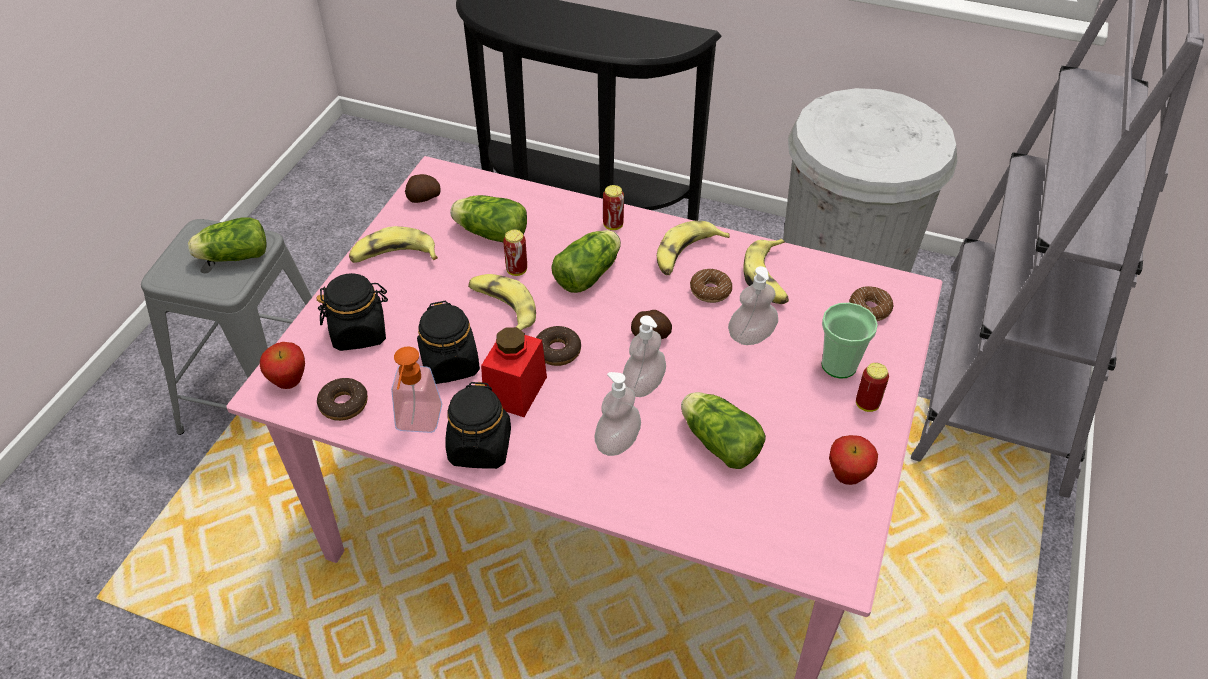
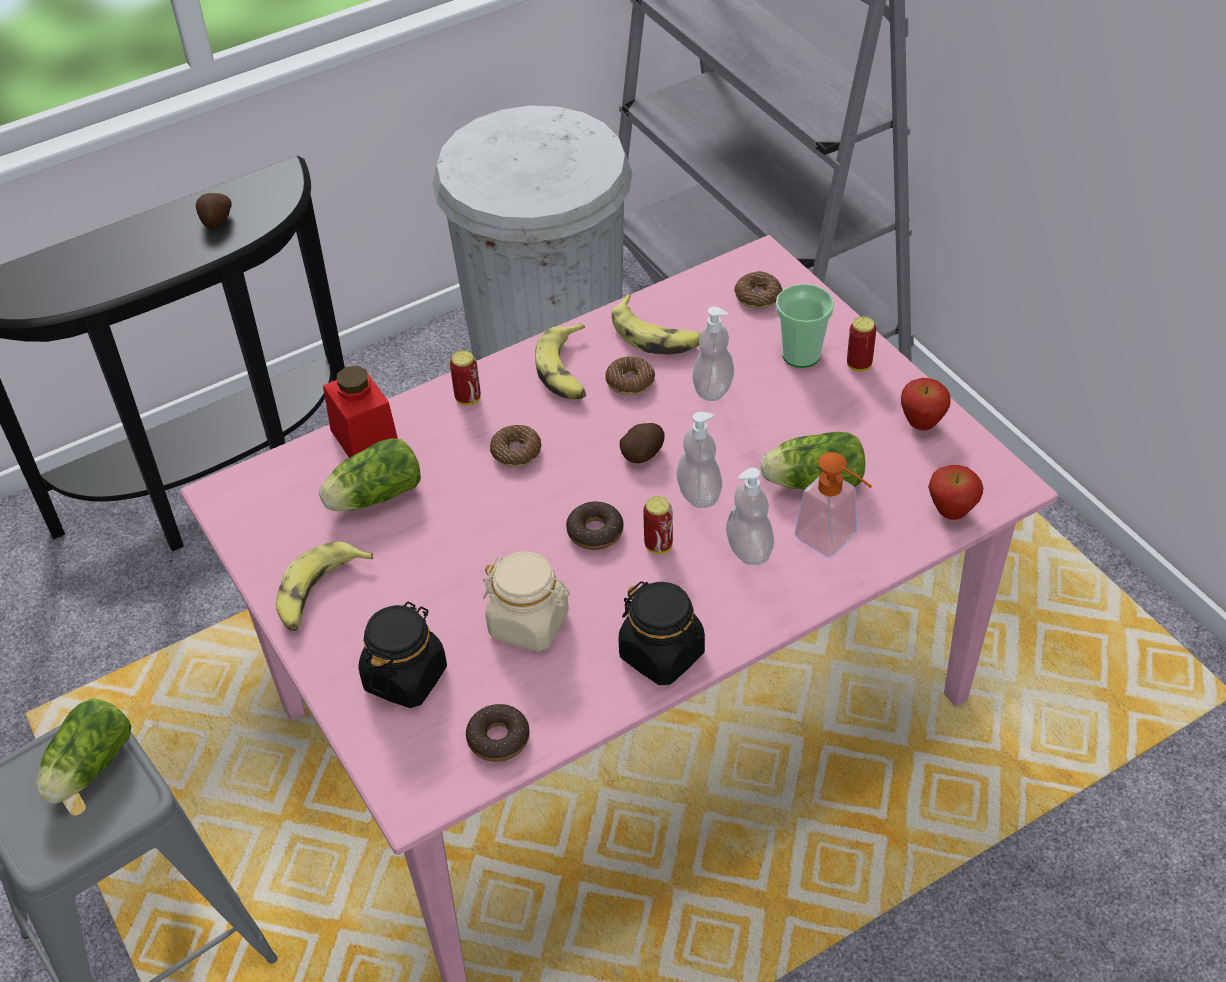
camera: 50 degrees left, 0 degrees up
apple [260,342,305,389] -> apple moved to [928,465,983,520]
soap dispenser [391,346,442,433] -> soap dispenser moved to [794,452,872,558]
potato [405,174,440,203] -> potato moved to [196,193,231,228]
black jar [417,301,480,384] -> beige jar [483,551,570,652]
banana [468,274,536,330] -> none
red jar [481,327,547,417] -> red jar moved to [323,365,398,458]
can [503,230,527,276] -> can moved to [643,496,673,554]
lettuce [551,230,621,293] -> donut [490,425,542,467]

